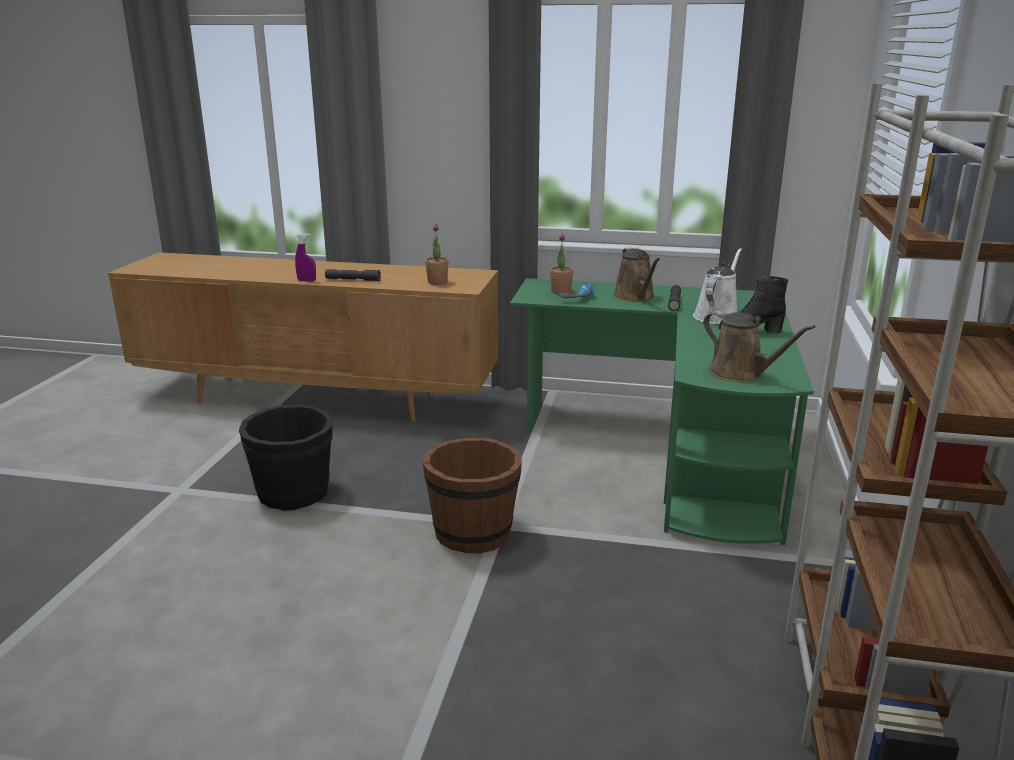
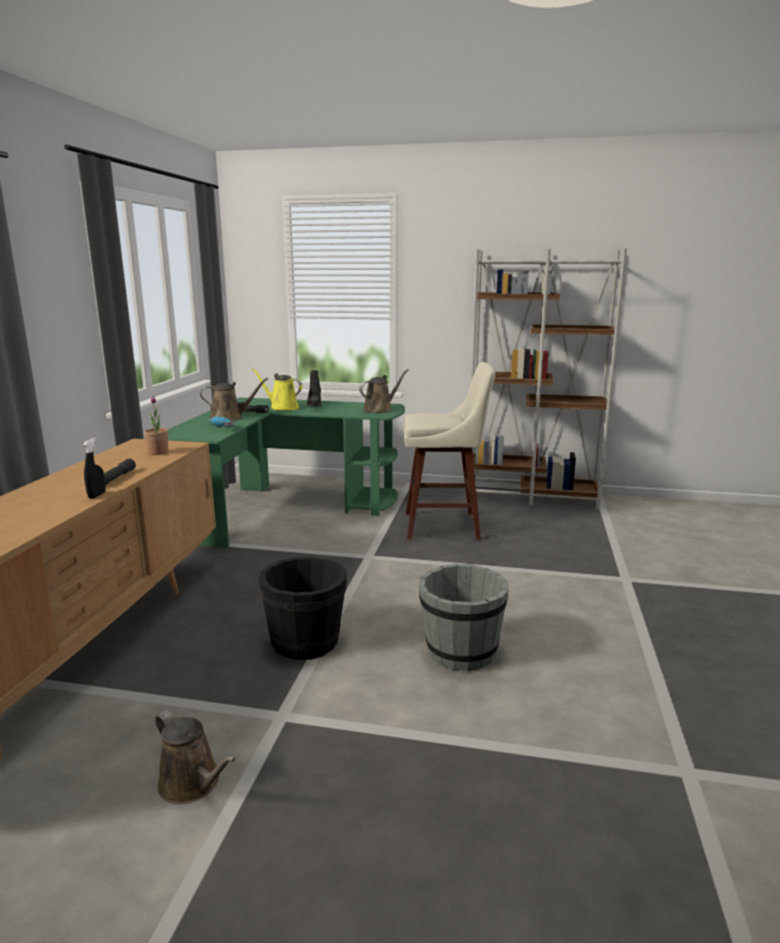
camera: 90 degrees left, 5 degrees down
purple spray bottle [295,233,316,282] -> black spray bottle [83,438,106,499]
brown bucket [423,437,522,553] -> none
potted plant [550,234,573,294] -> none
white watering can [693,248,742,324] -> yellow watering can [252,368,303,411]
none -> brown watering can [155,710,236,804]
none -> beige stool [404,362,495,540]
none -> grey bucket [418,564,509,671]

